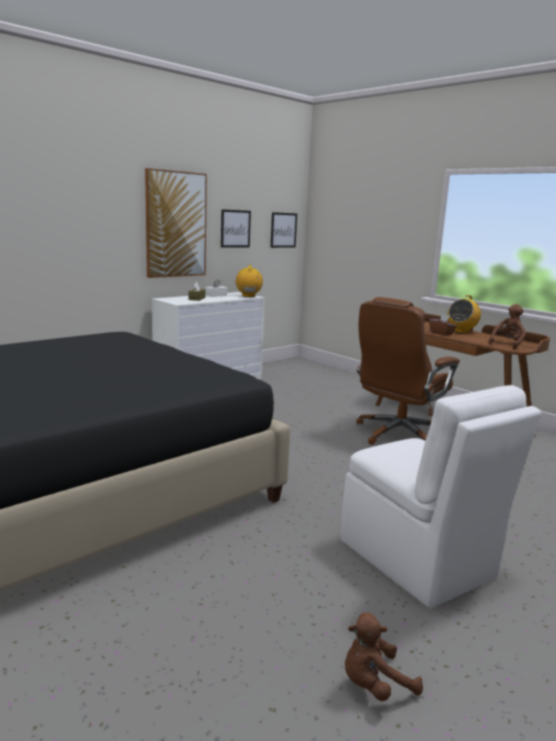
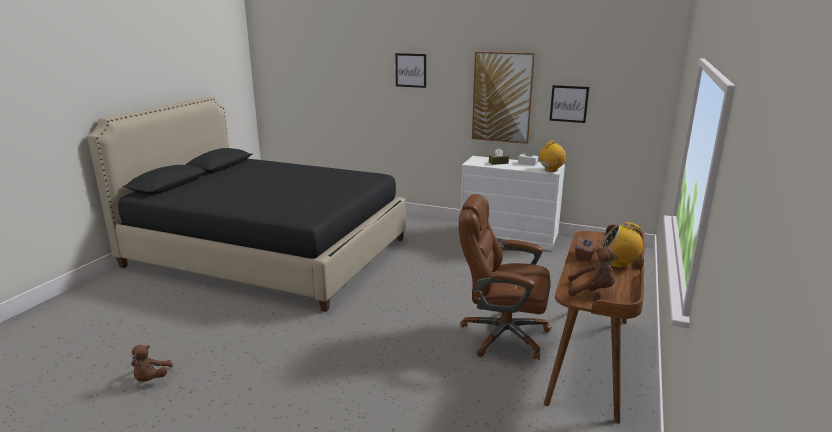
camera: 65 degrees right, 5 degrees up
picture [270,212,297,248] -> picture moved to [396,53,426,88]
white chair [341,385,542,608] -> none
brown plush toy [345,612,423,701] -> brown plush toy turned 135 degrees counterclockwise [131,345,173,382]

